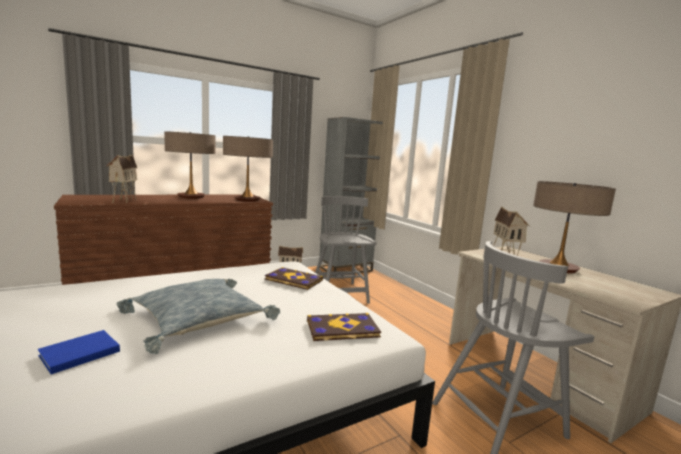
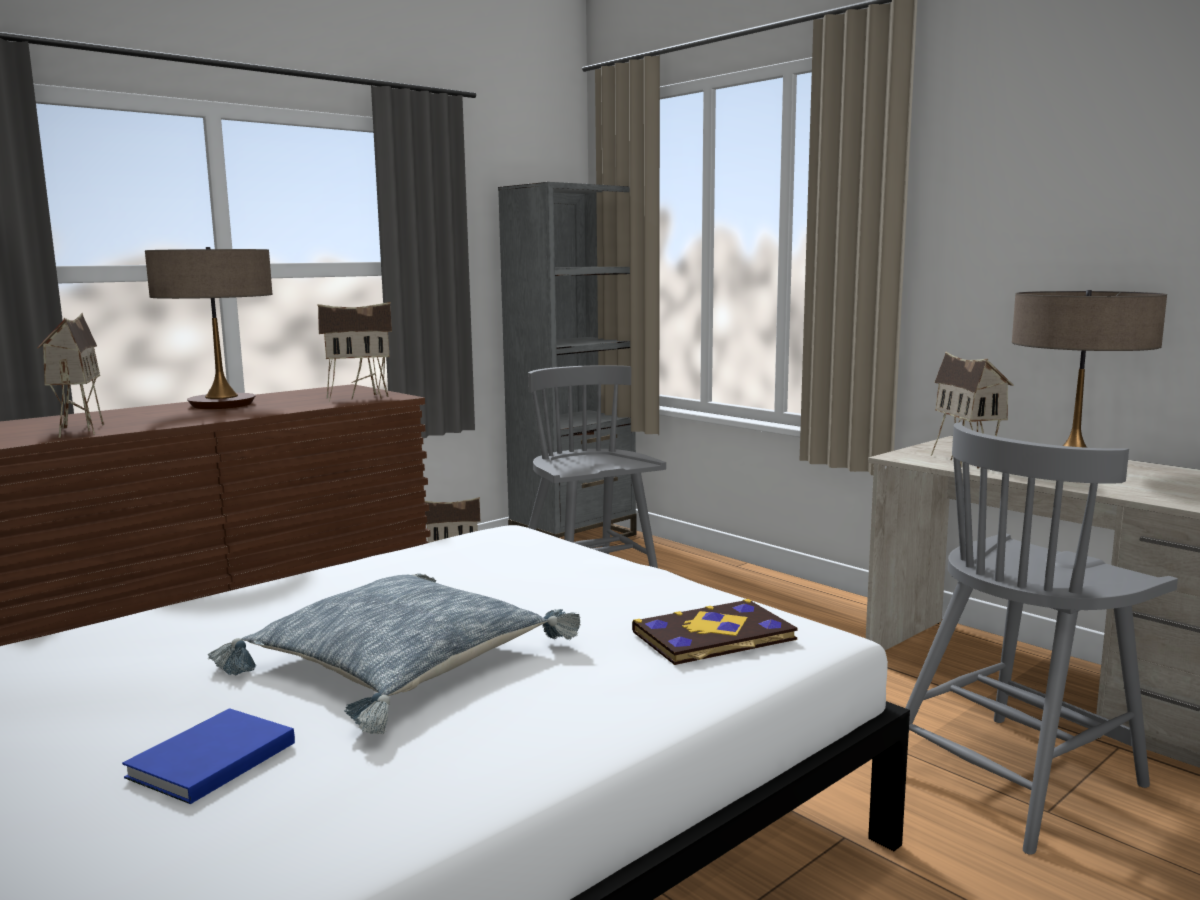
camera: 10 degrees left, 0 degrees up
table lamp [223,136,273,202] -> toy house [317,302,392,402]
book [265,267,323,290] -> none

